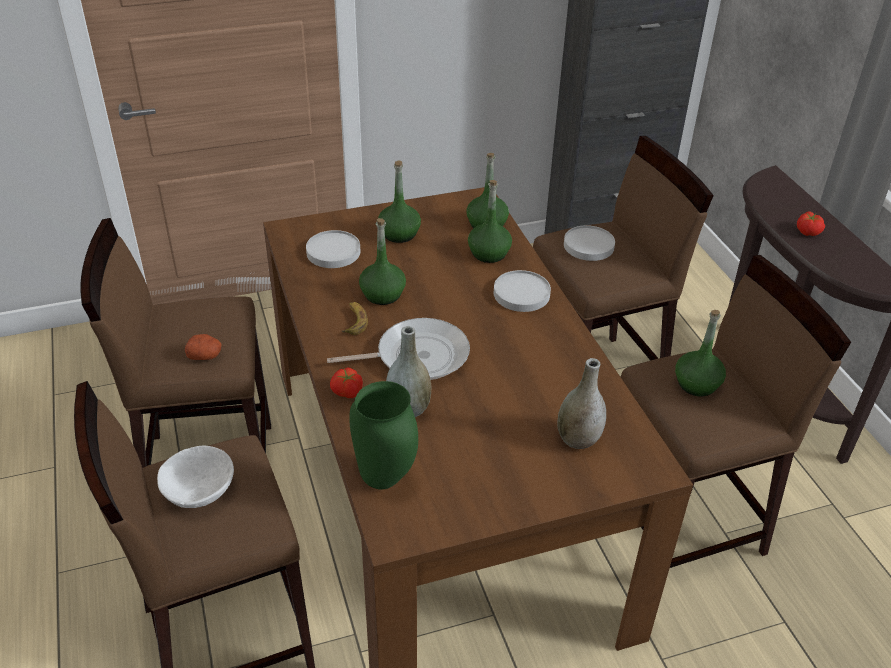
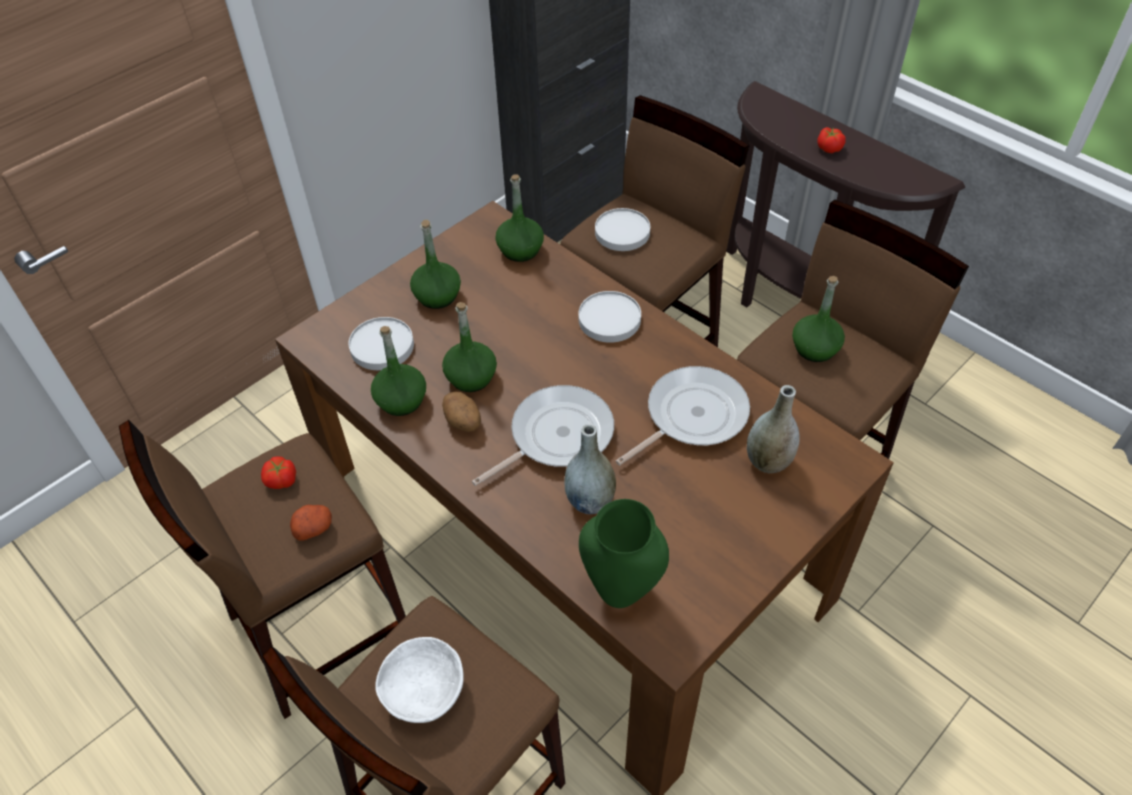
camera: 25 degrees left, 10 degrees up
tomato [330,367,363,398] -> tomato moved to [261,456,296,489]
banana [342,302,368,335] -> potato [442,392,481,432]
green bottle [468,180,512,263] -> green bottle moved to [371,326,426,416]
none -> frying pan [616,366,750,465]

